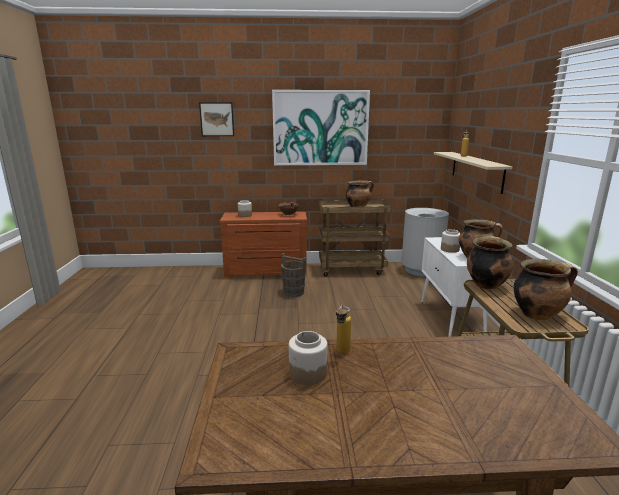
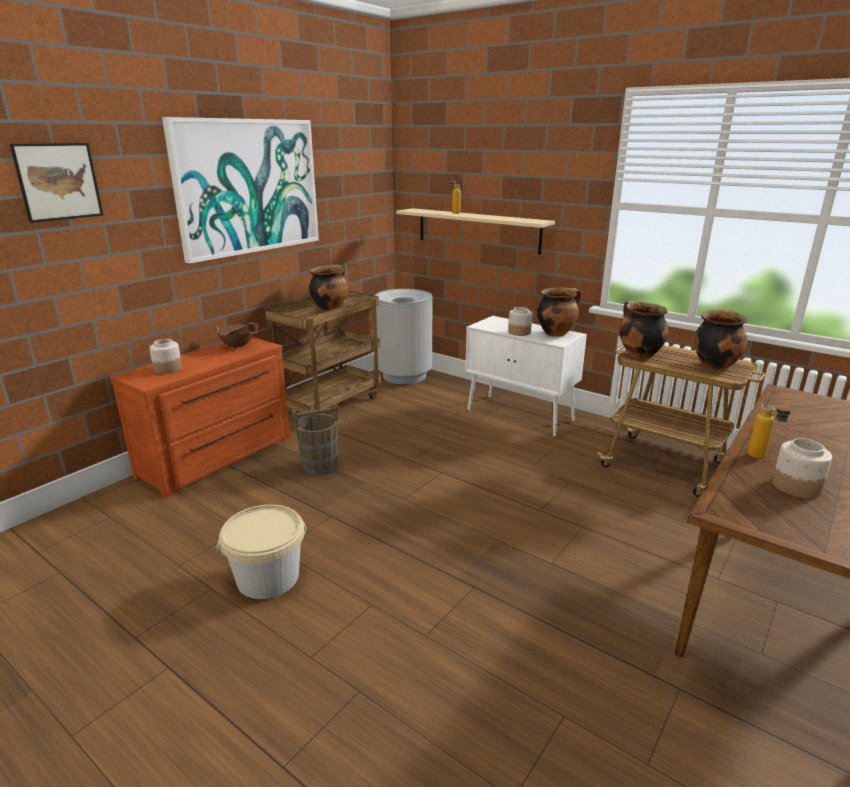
camera: 50 degrees left, 5 degrees up
none -> beige bucket [217,505,307,599]

